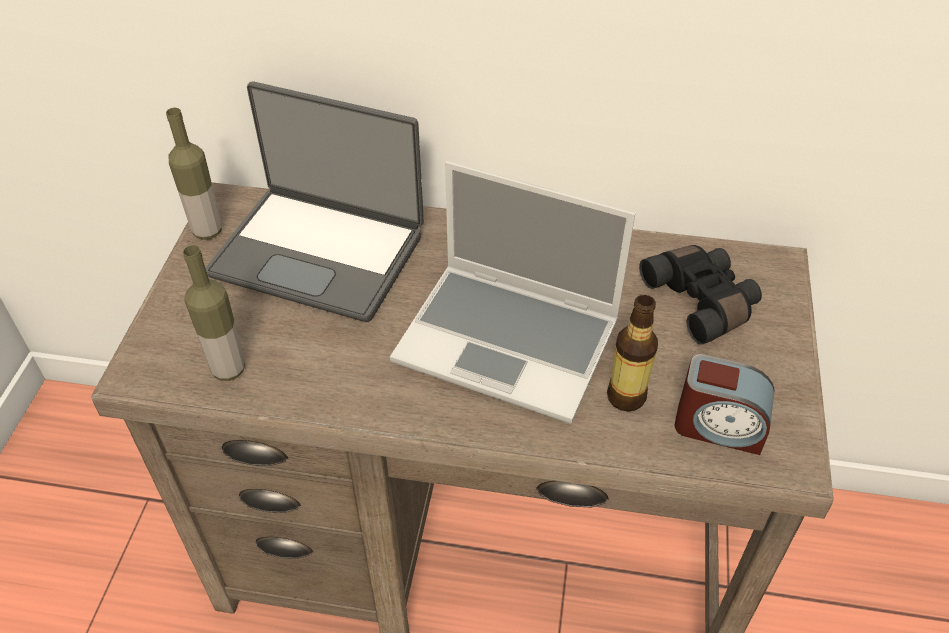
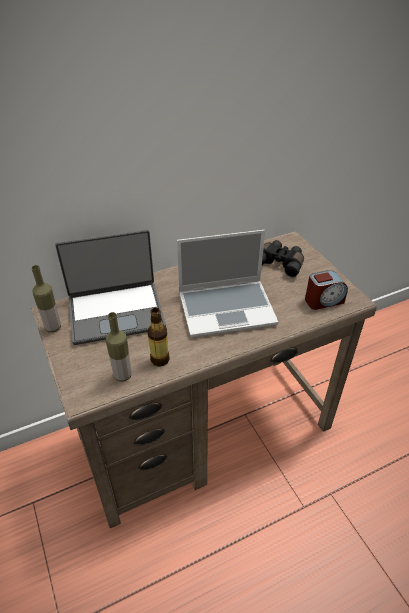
camera: 35 degrees left, 5 degrees down
bottle [607,295,658,412] -> bottle moved to [147,308,169,366]

